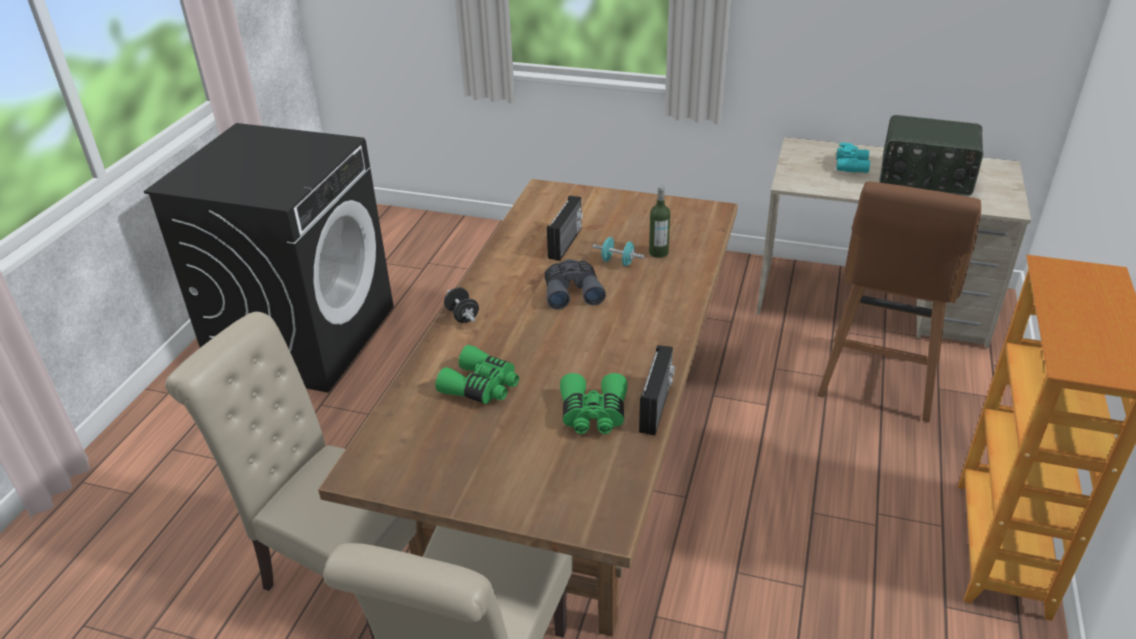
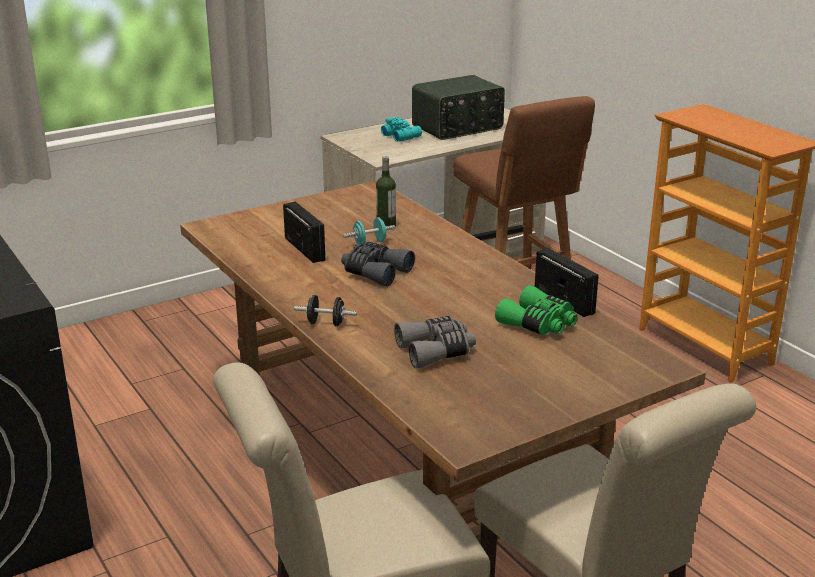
camera: 50 degrees left, 10 degrees down
green binoculars [435,345,519,404] -> grey binoculars [394,316,476,369]

